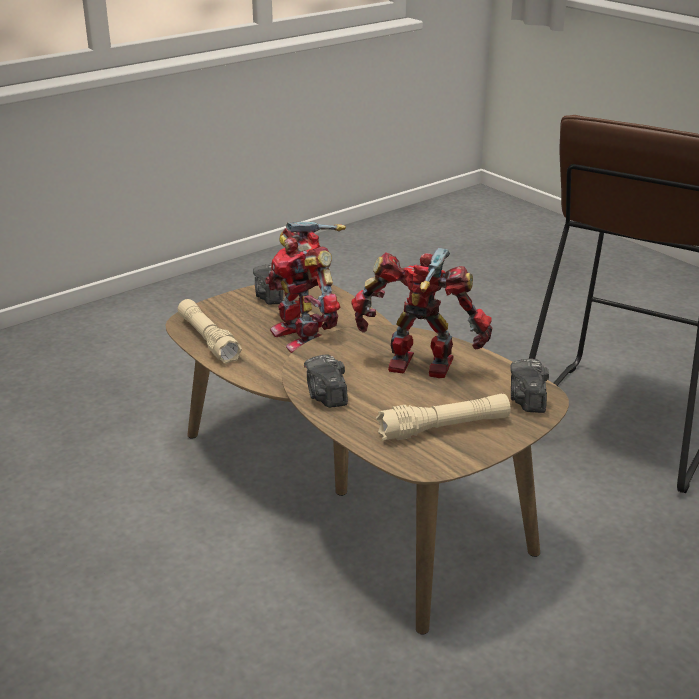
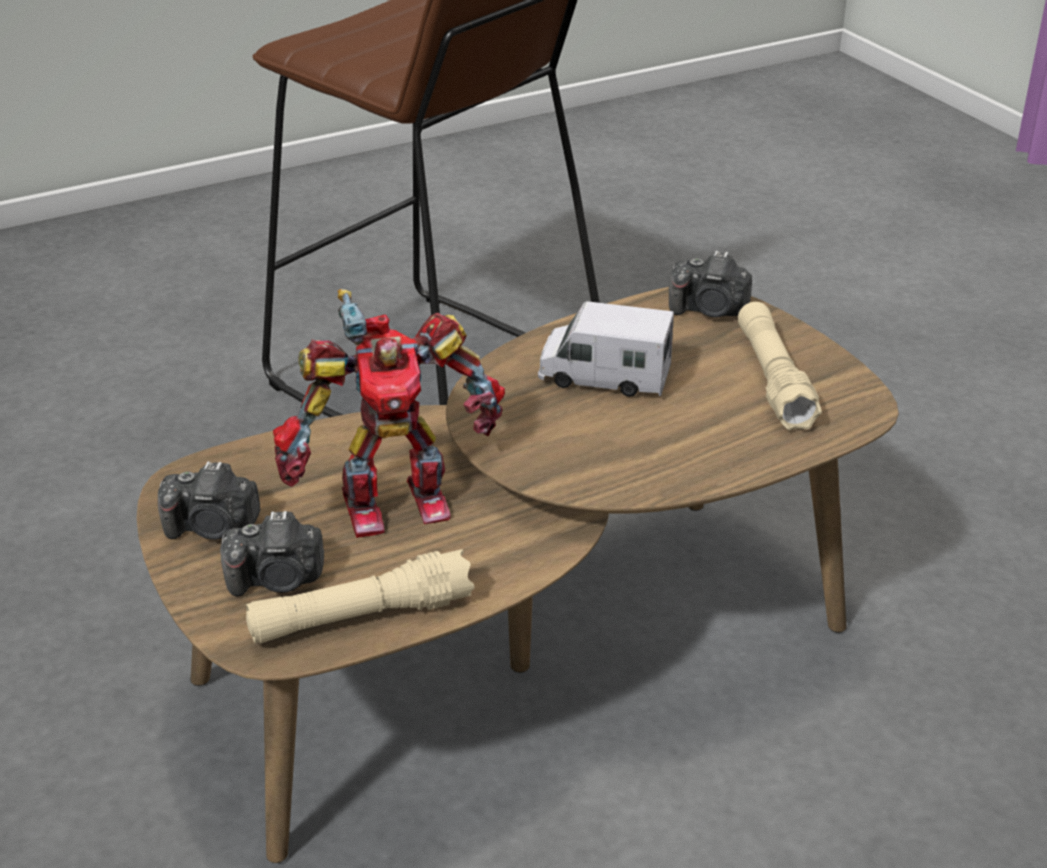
camera: 80 degrees left, 5 degrees up
camera [304,354,348,408] -> camera moved to [220,511,324,596]
toy robot [351,248,492,378] -> toy truck [538,301,674,397]

